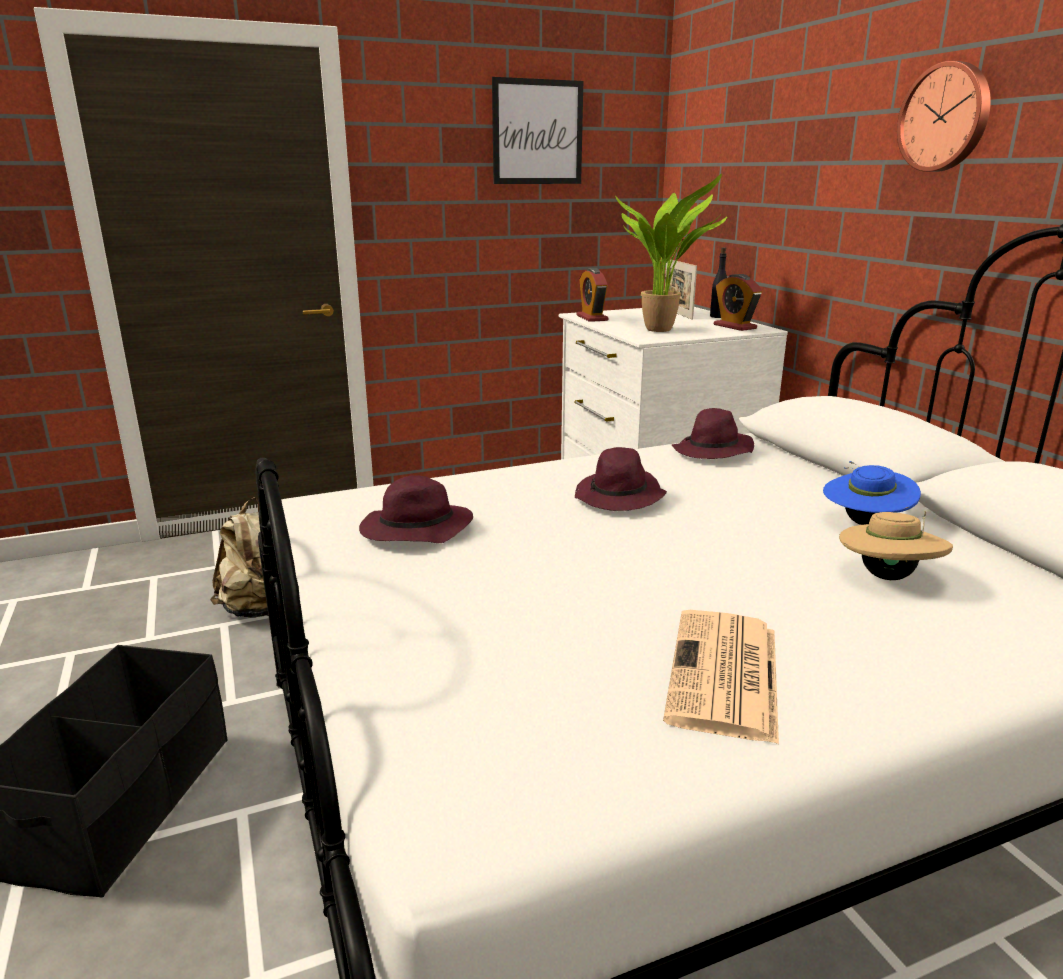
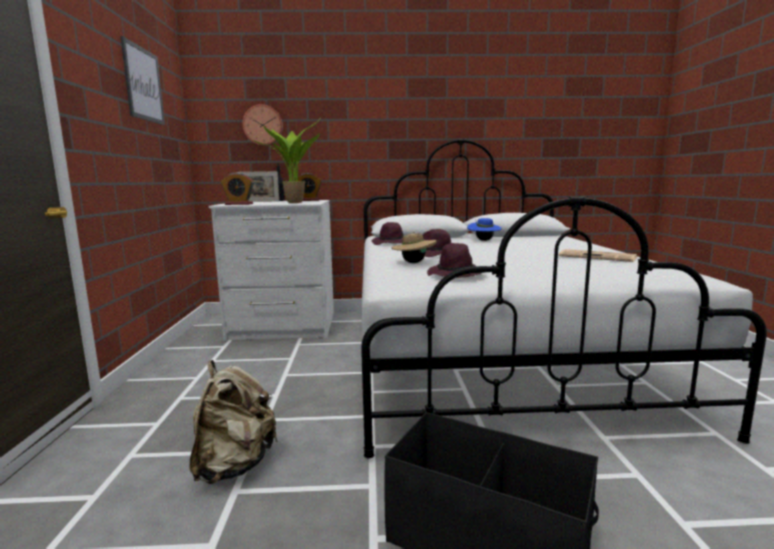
camera: 70 degrees left, 10 degrees down
beige hat [839,511,953,580] -> beige hat moved to [391,232,436,263]
wall clock [897,61,991,172] -> wall clock moved to [242,104,283,146]

